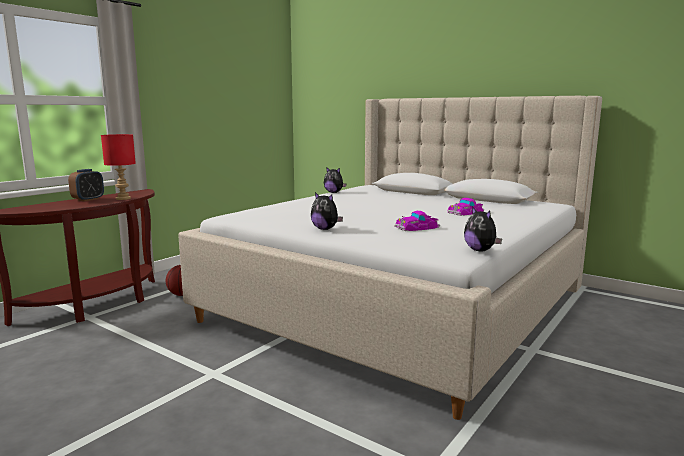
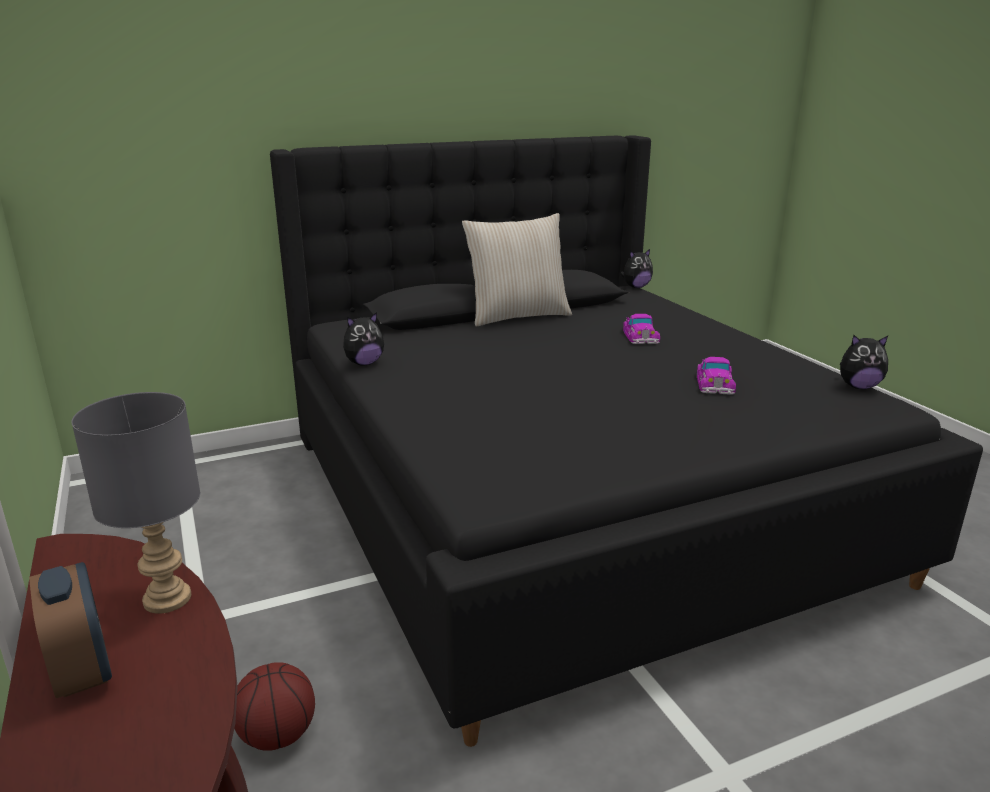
camera: 60 degrees left, 10 degrees up
red table lamp [101,134,136,200] -> grey table lamp [71,392,200,614]
beige bed [178,96,602,420] -> black bed [270,135,983,747]
plush toy [311,192,343,230] -> plush toy moved to [620,249,653,288]
none -> beige pillow [462,213,572,326]

